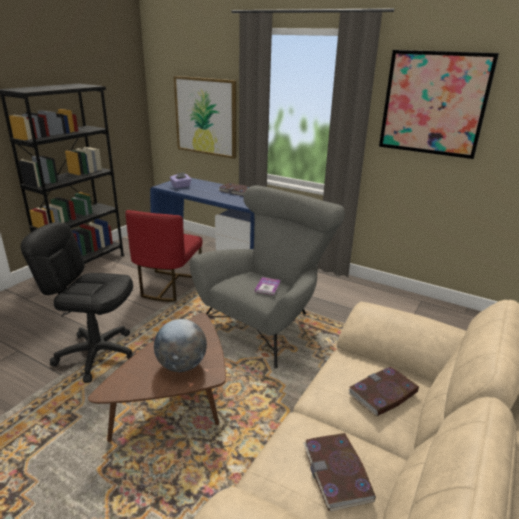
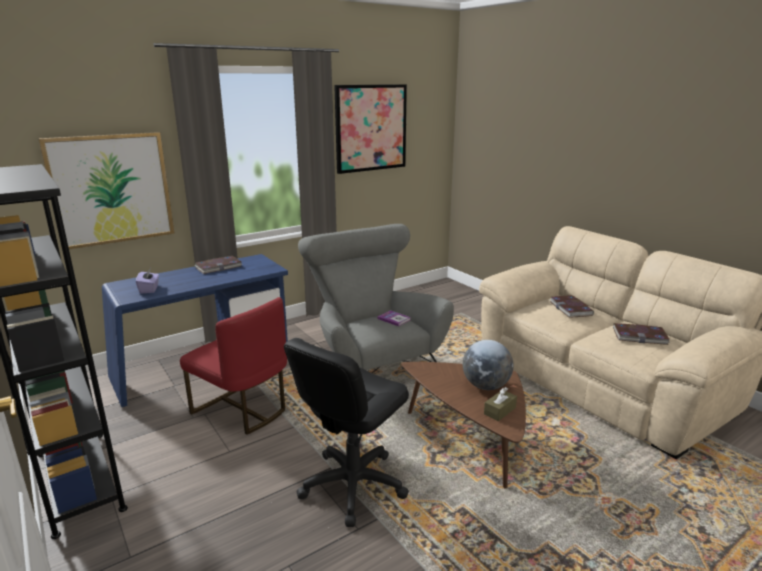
camera: 65 degrees left, 5 degrees down
none -> brown tissue box [484,387,517,421]

